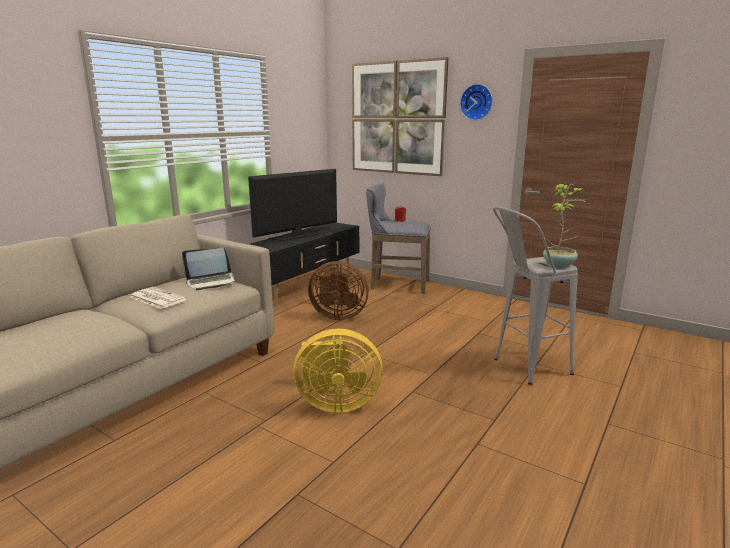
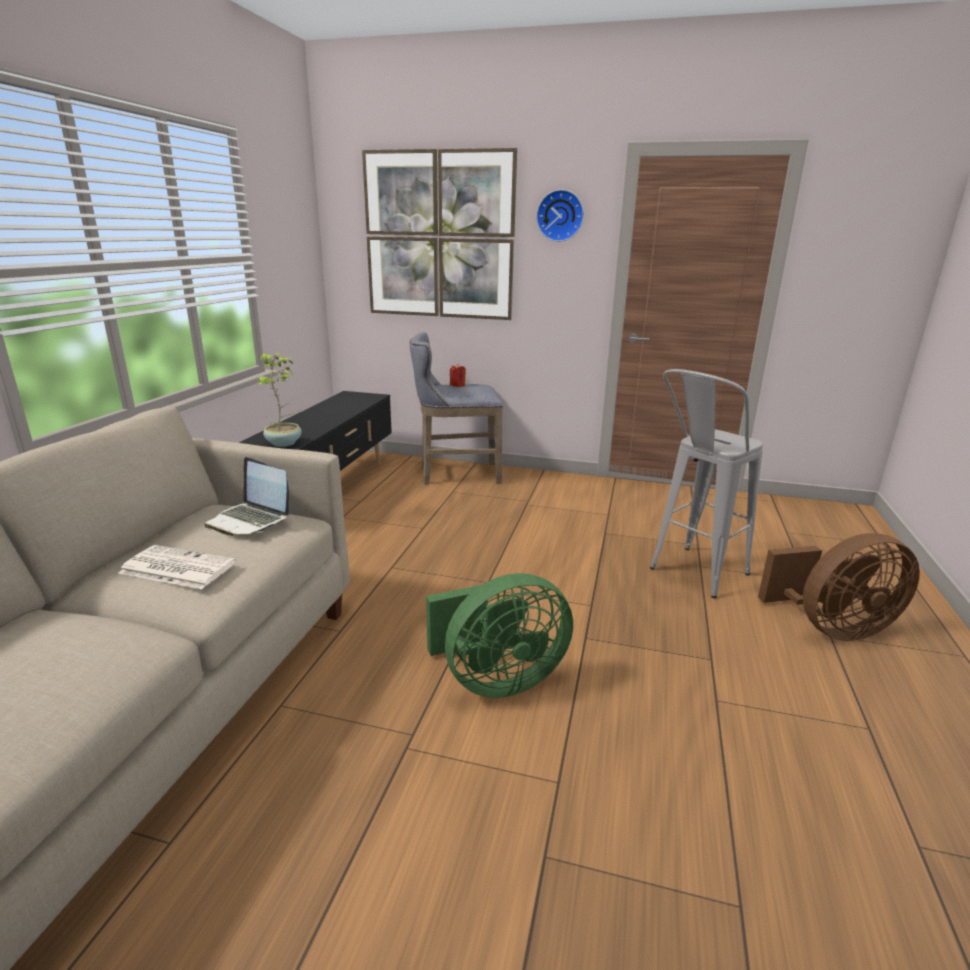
camera: 20 degrees left, 5 degrees up
laptop [182,248,237,290] -> laptop turned 75 degrees clockwise [204,457,289,536]
television [248,169,337,241] -> none
yellow fan [293,329,383,413] -> green fan [426,573,573,698]
brown fan [308,261,369,320] -> brown fan moved to [758,533,920,641]
potted plant [543,184,587,267] -> potted plant moved to [255,353,302,447]

